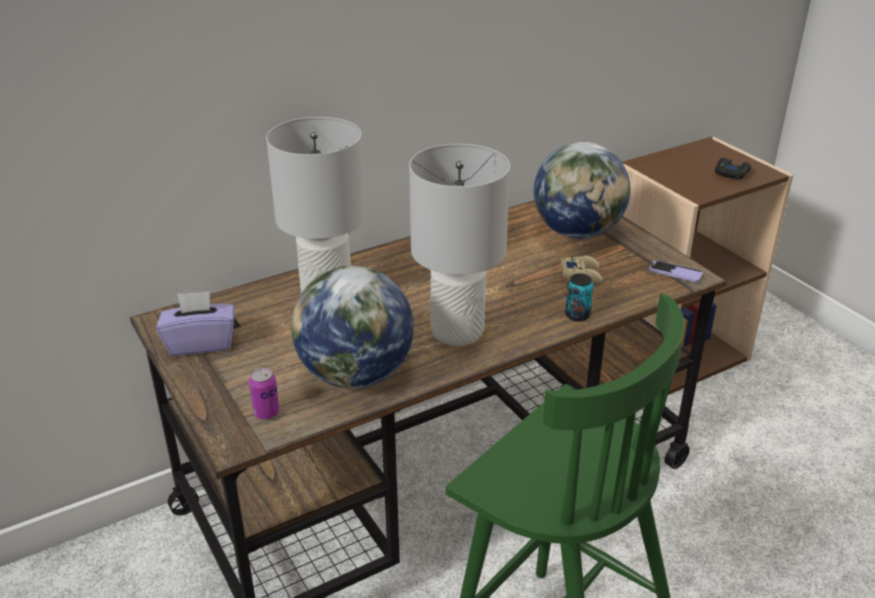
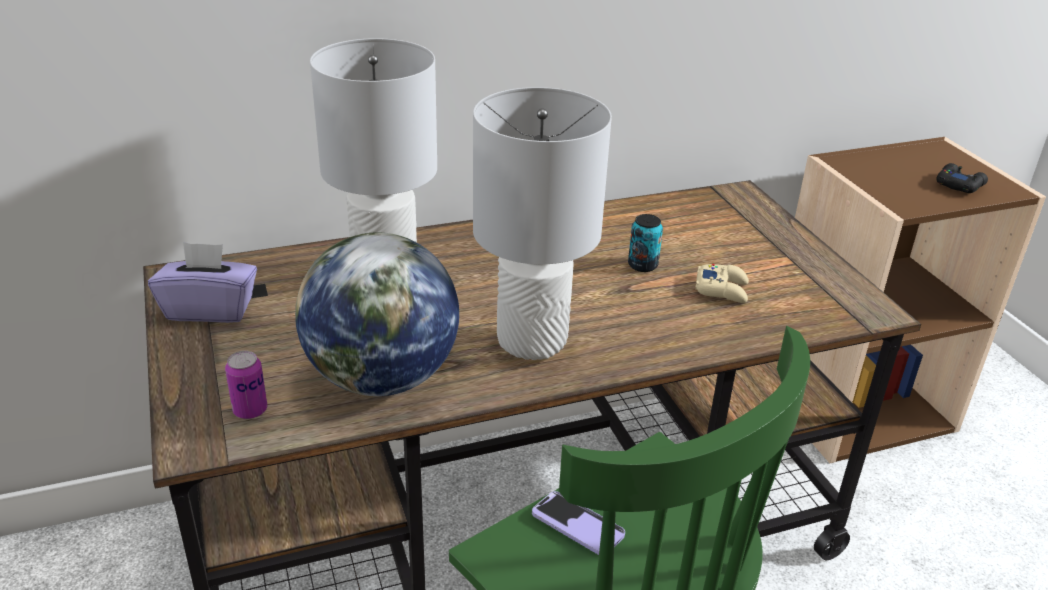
camera: 10 degrees right, 0 degrees up
globe [534,142,630,239] -> none
can [565,274,594,322] -> can moved to [628,214,663,272]
phone [648,260,703,282] -> phone moved to [532,491,625,555]

